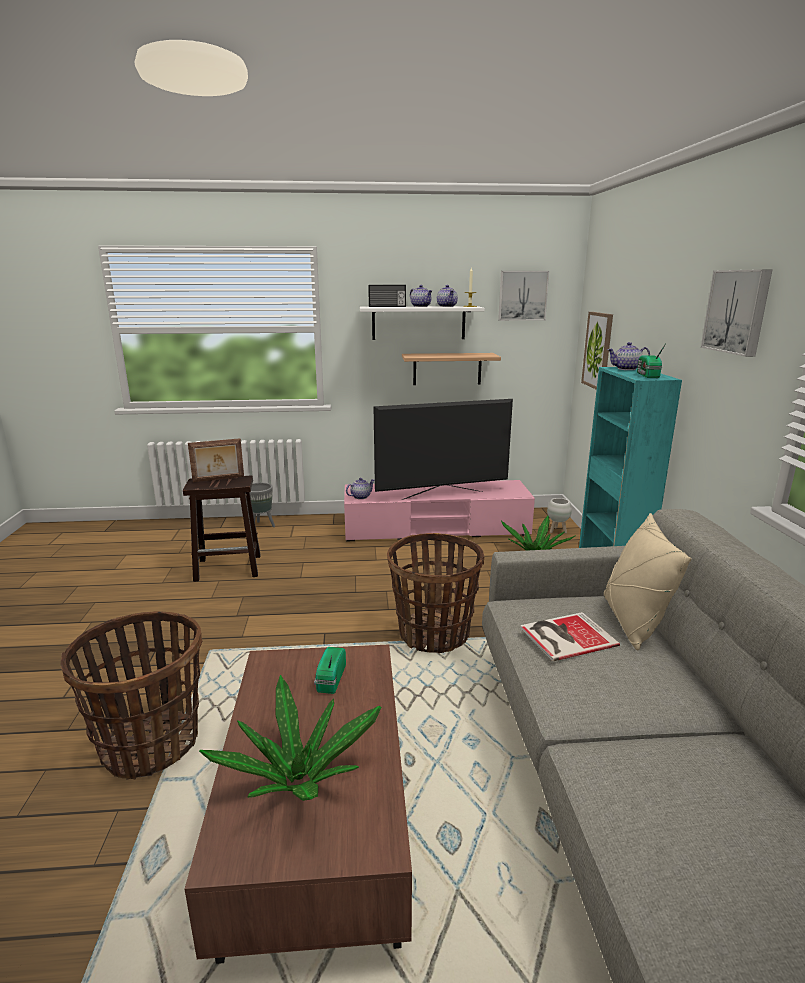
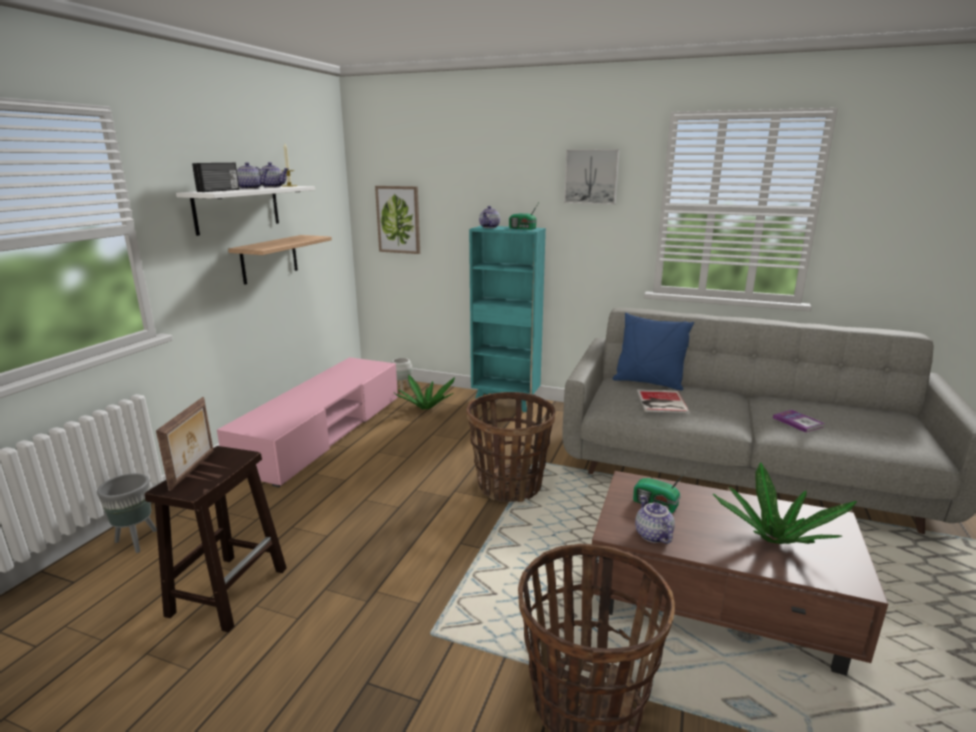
camera: 65 degrees left, 0 degrees up
teapot [346,478,374,499] -> teapot moved to [635,495,675,544]
television [373,399,513,500] -> none
picture [498,271,549,321] -> none
beige pillow [604,513,691,650] -> blue pillow [613,313,694,391]
none -> book [773,410,825,432]

